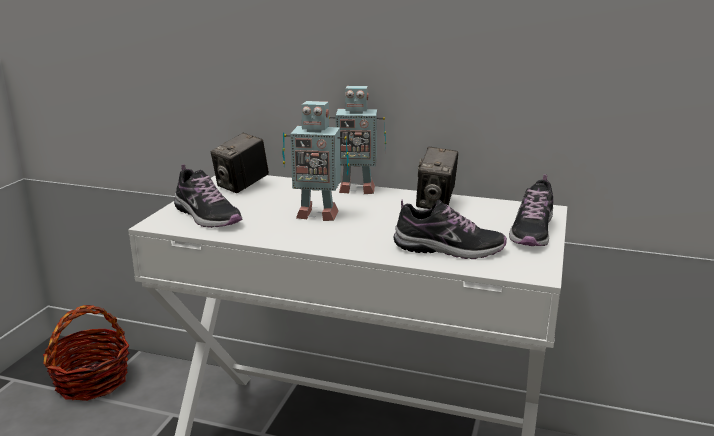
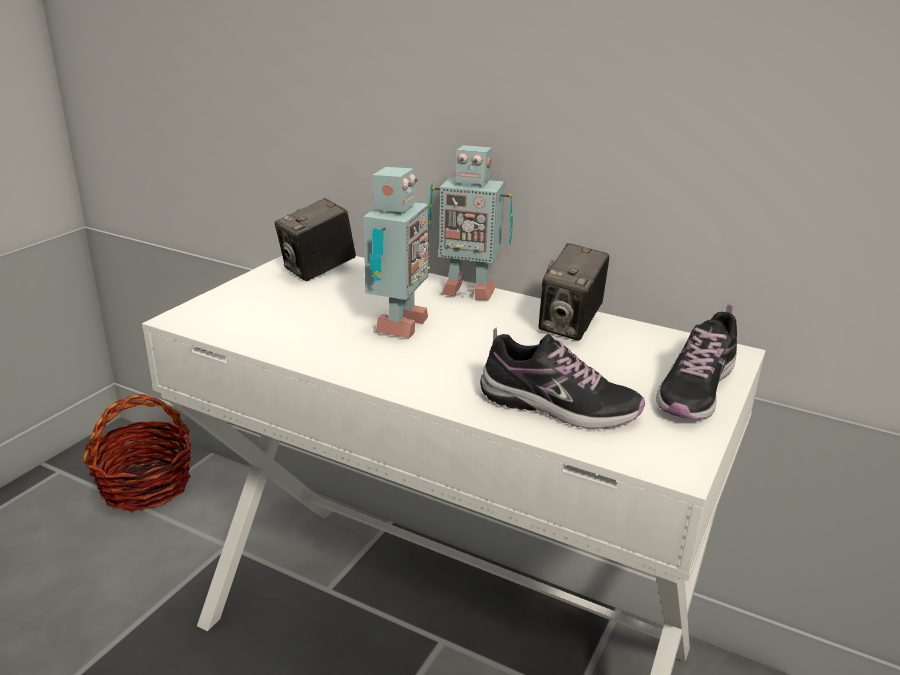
camera: 10 degrees right, 5 degrees up
shoe [174,164,242,228] -> none
toy robot [282,101,349,221] -> toy robot turned 90 degrees counterclockwise [363,167,430,338]

